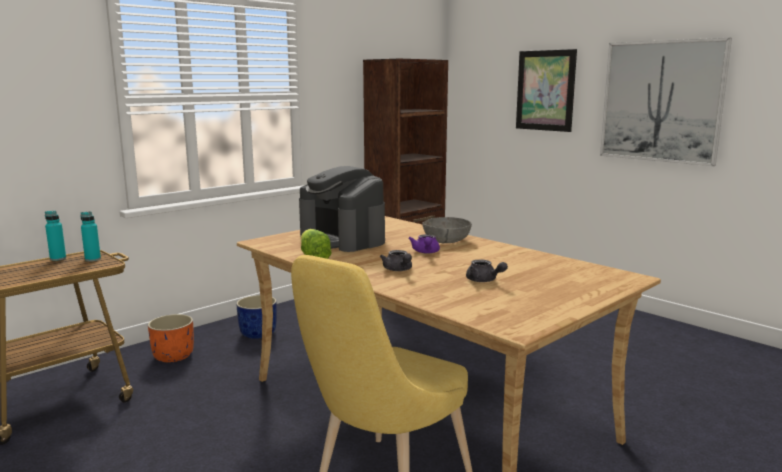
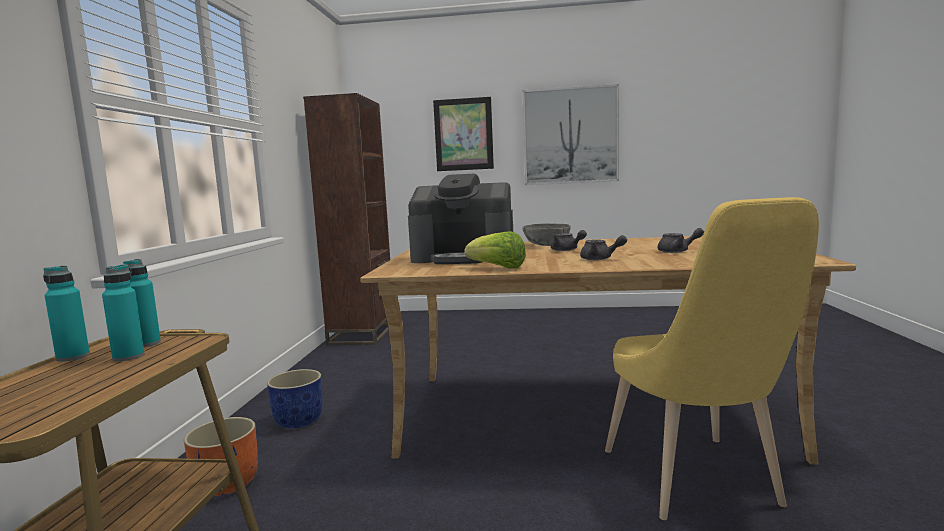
camera: 40 degrees left, 5 degrees down
purple teapot [408,234,440,254] -> grey teapot [551,230,587,251]
none -> turquoise bottle [102,264,145,361]

